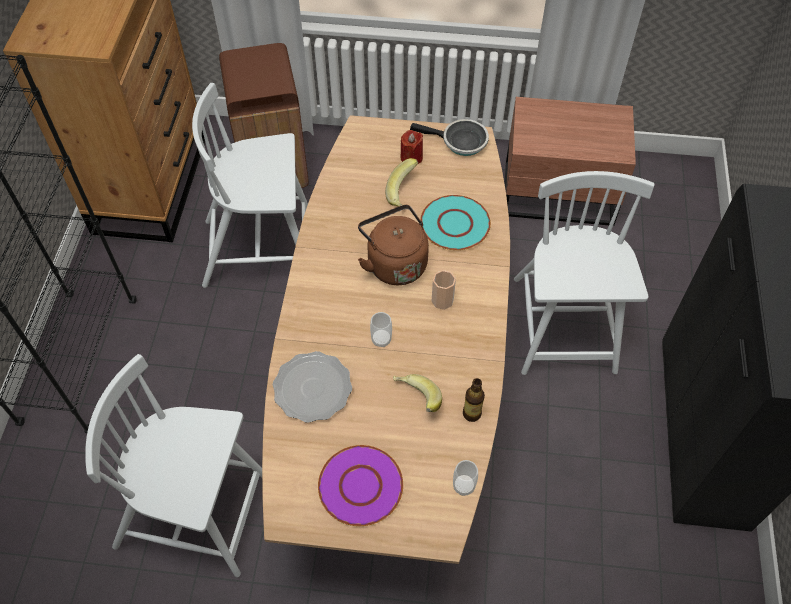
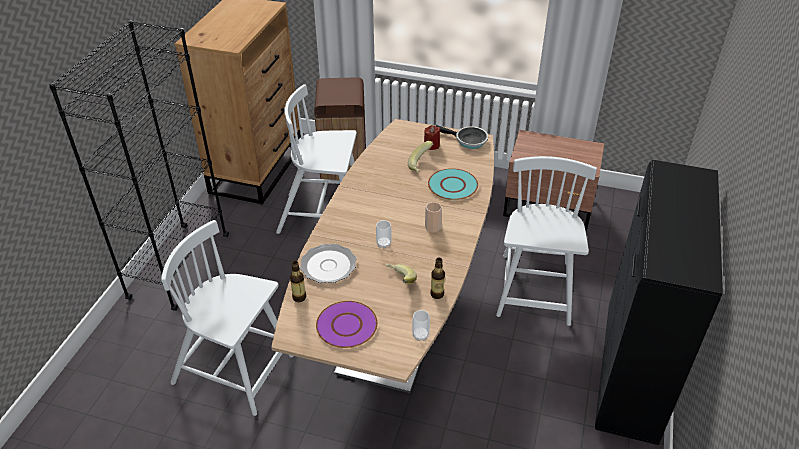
camera: 10 degrees right, 15 degrees down
brown kettle [358,205,429,285] -> none
none -> bottle [290,261,306,302]

